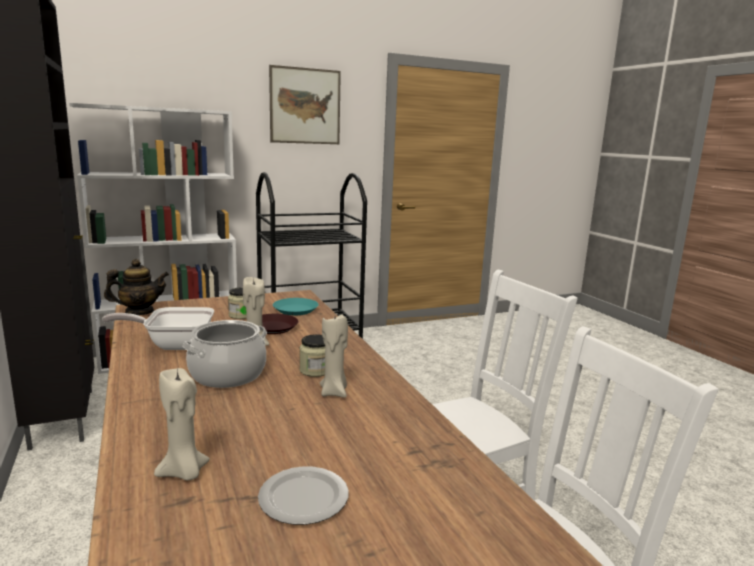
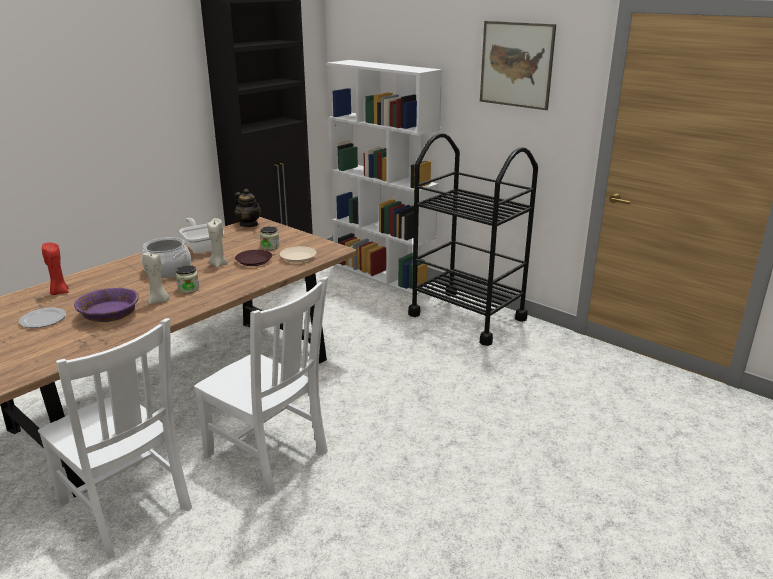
camera: 65 degrees right, 10 degrees up
beige candle [154,368,210,481] -> red candle [42,242,69,295]
turquoise plate [273,298,319,315] -> beige plate [280,246,316,263]
none -> purple bowl [74,287,139,322]

